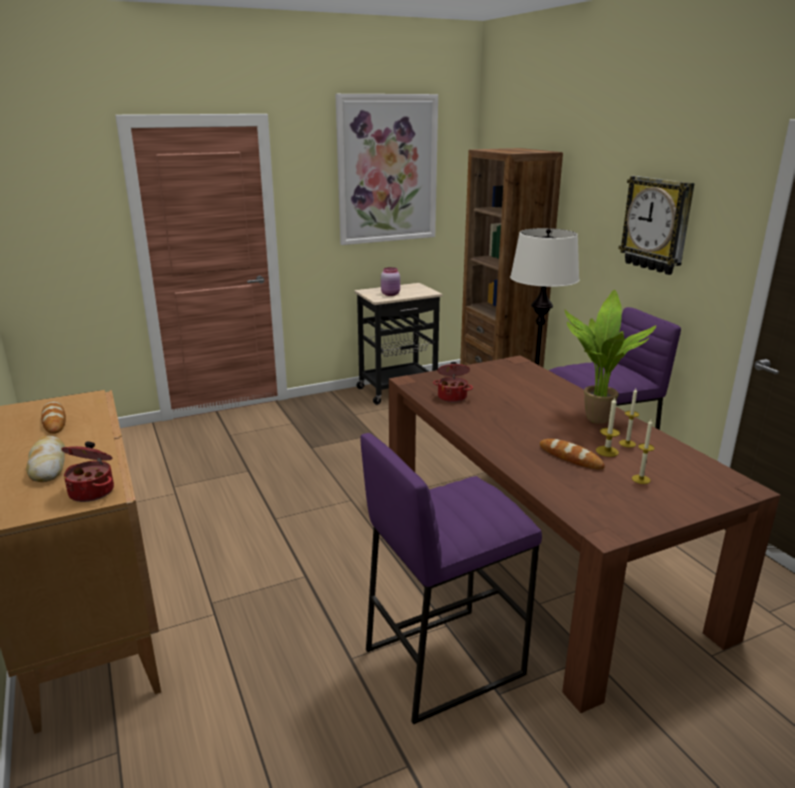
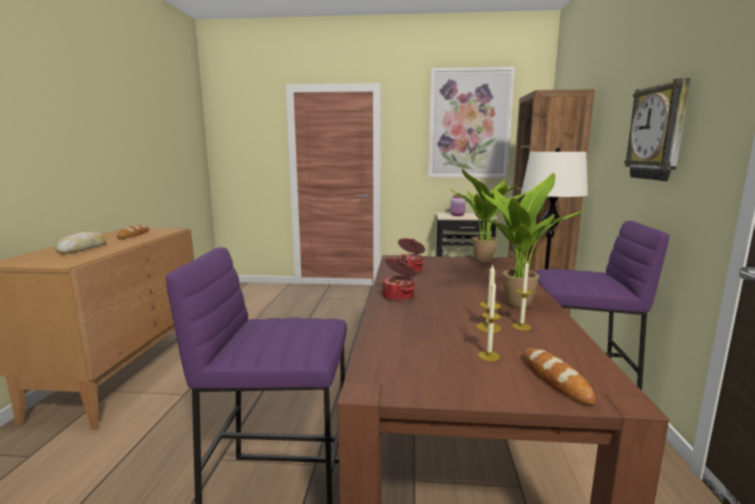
camera: 30 degrees right, 10 degrees down
cooking pot [61,441,114,502] -> cooking pot moved to [383,258,417,302]
bread [540,439,605,469] -> bread moved to [523,348,596,405]
none -> potted plant [450,169,526,263]

